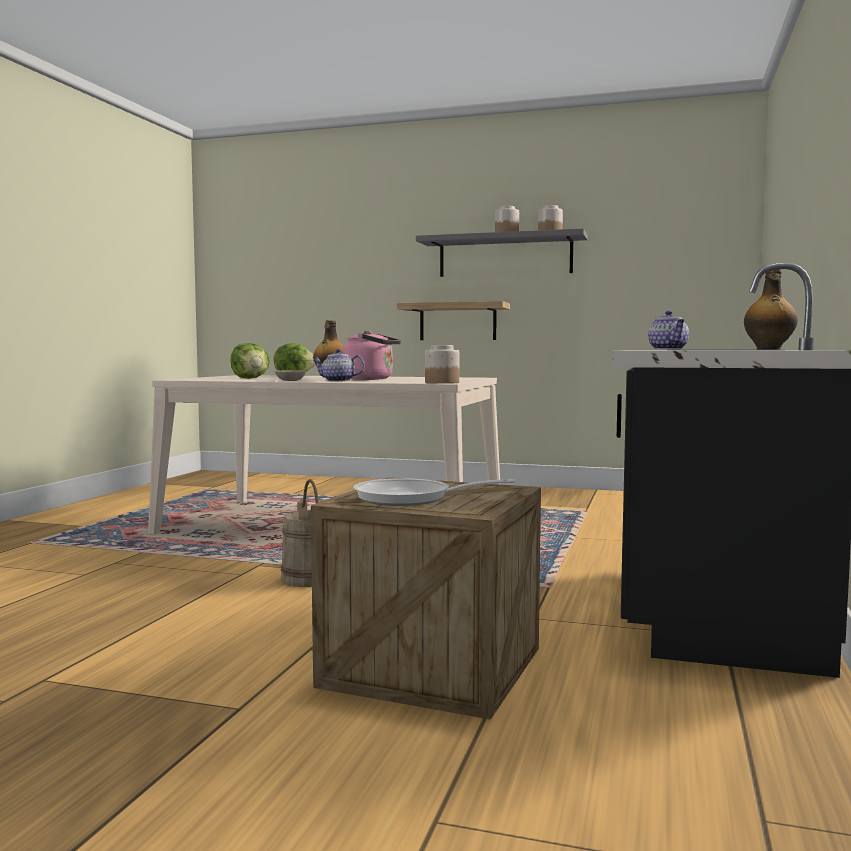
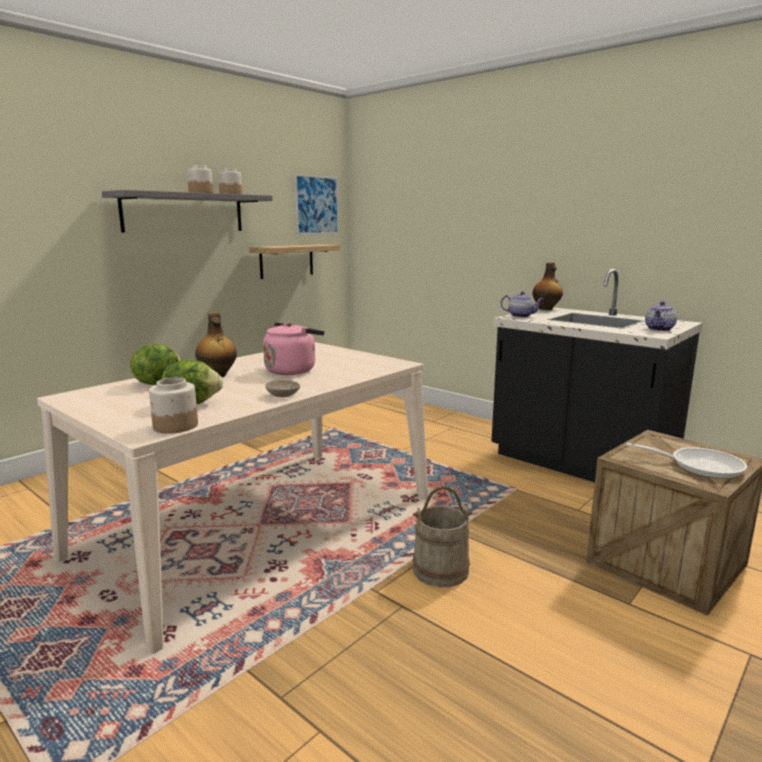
camera: 65 degrees left, 10 degrees up
teapot [313,349,365,381] -> teapot moved to [645,301,677,331]
frying pan [353,478,515,506] -> frying pan turned 105 degrees counterclockwise [626,443,747,479]
shelf [397,301,510,340] -> shelf moved to [249,244,340,279]
jar [425,345,459,384] -> jar moved to [149,378,198,434]
none -> picture [294,174,339,235]

